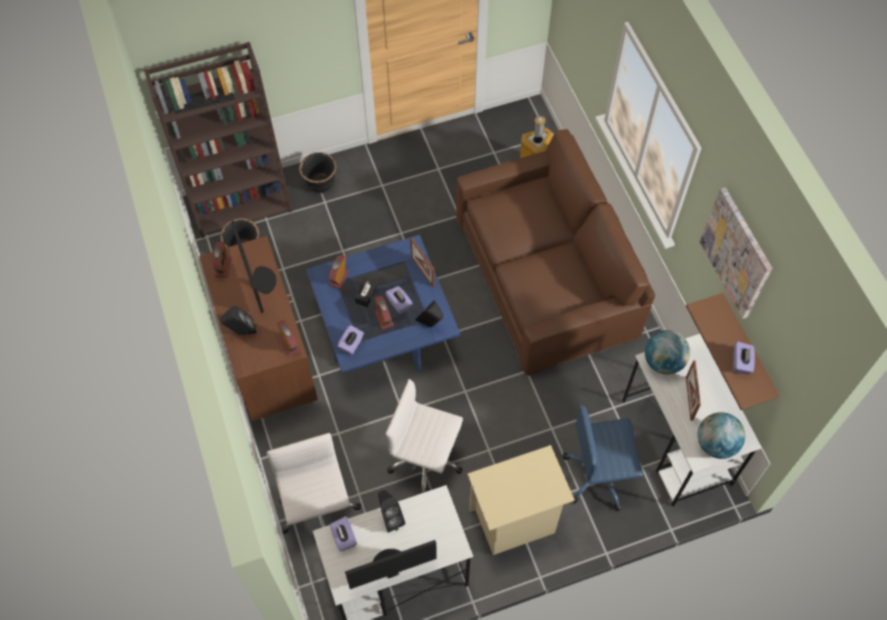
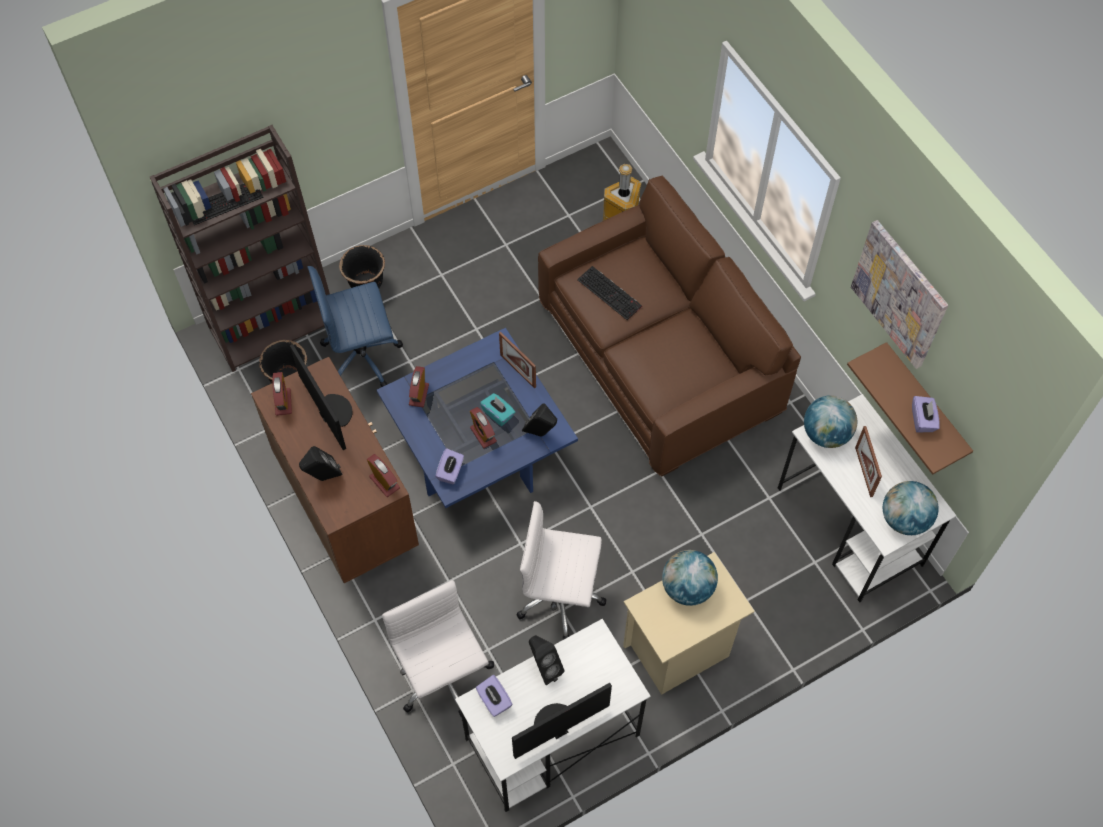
camera: 10 degrees left, 0 degrees up
black tissue box [355,278,377,307] -> none
purple tissue box [386,286,413,314] -> turquoise tissue box [480,393,515,426]
blue office chair [562,405,643,511] -> blue office chair moved to [307,266,403,387]
none -> keyboard [577,266,642,320]
none -> globe [662,550,718,606]

